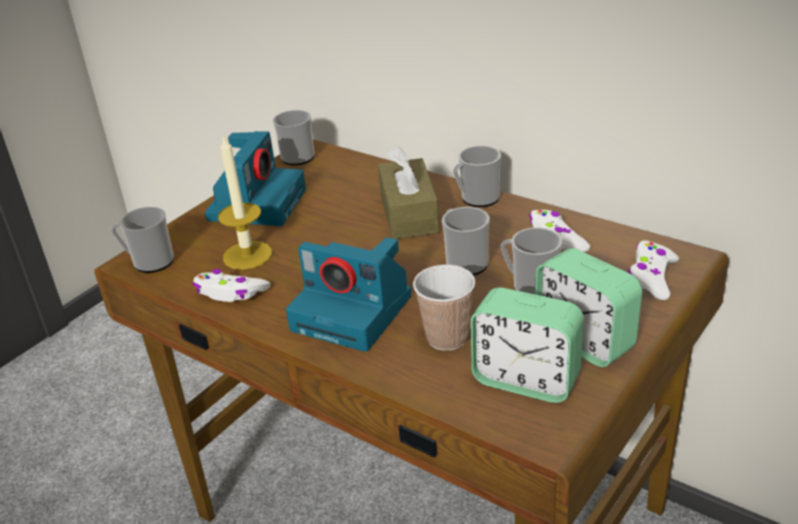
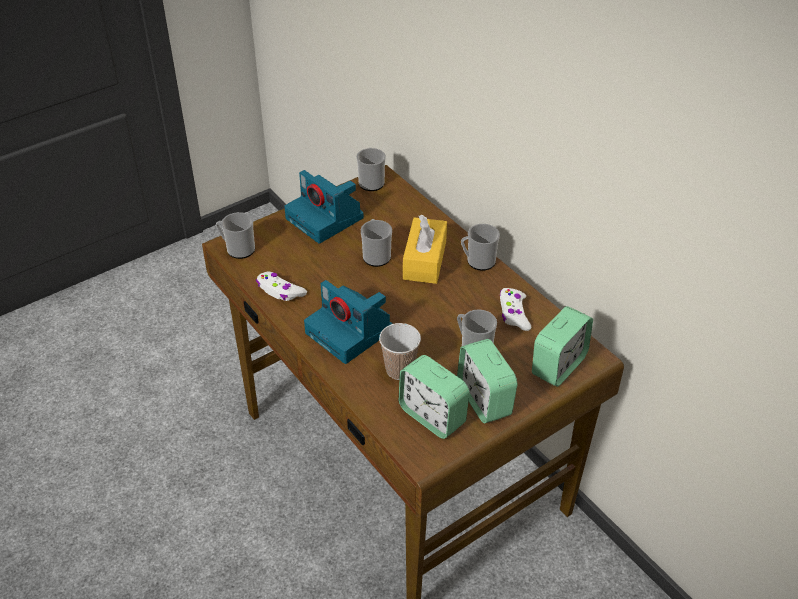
camera: 15 degrees right, 10 degrees up
camera [205,131,306,226] -> camera turned 105 degrees clockwise [284,170,364,243]
candle [218,134,272,270] -> none
brown tissue box [378,147,440,239] -> yellow tissue box [403,215,447,284]
mug [442,207,490,276] -> mug moved to [361,219,392,267]
white game controller [628,240,679,300] -> alarm clock [532,306,593,387]

